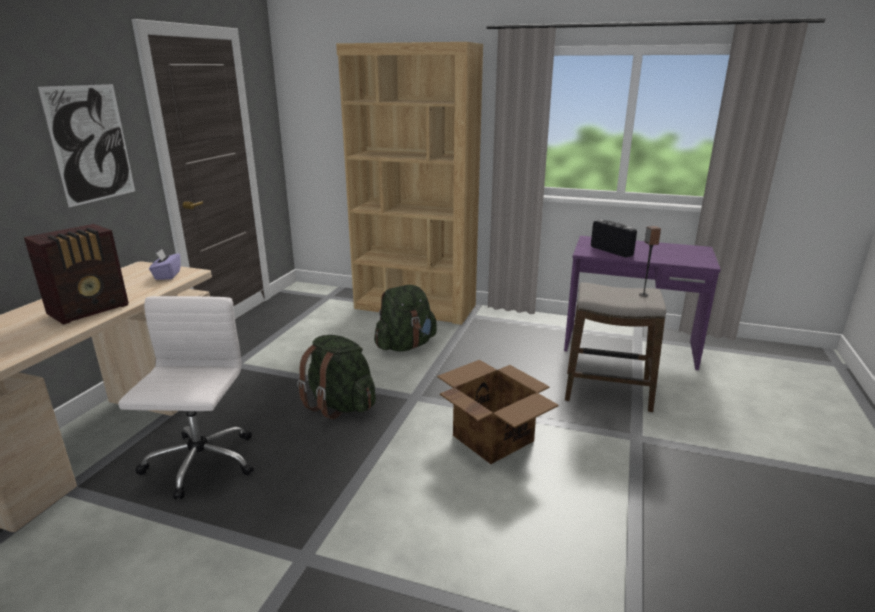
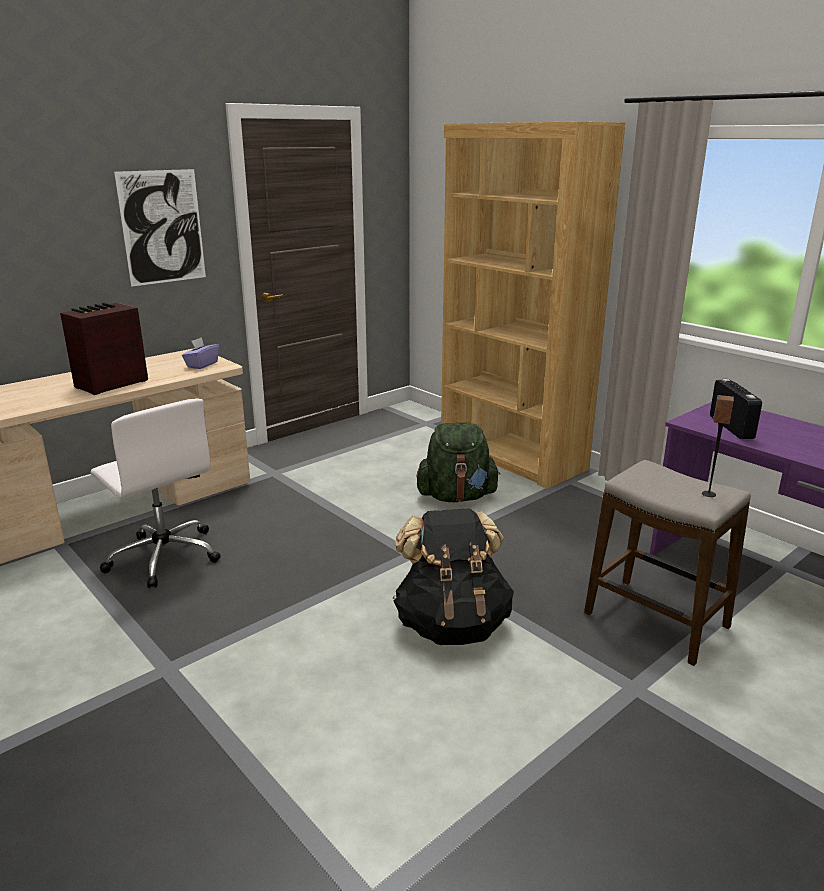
camera: 30 degrees right, 0 degrees up
radio [24,224,129,325] -> radio turned 150 degrees clockwise [60,303,148,395]
white office chair [118,296,254,499] -> white office chair turned 105 degrees clockwise [91,398,221,588]
green backpack [297,335,376,419] -> none
cardboard box [437,360,559,464] -> black backpack [393,509,514,645]

